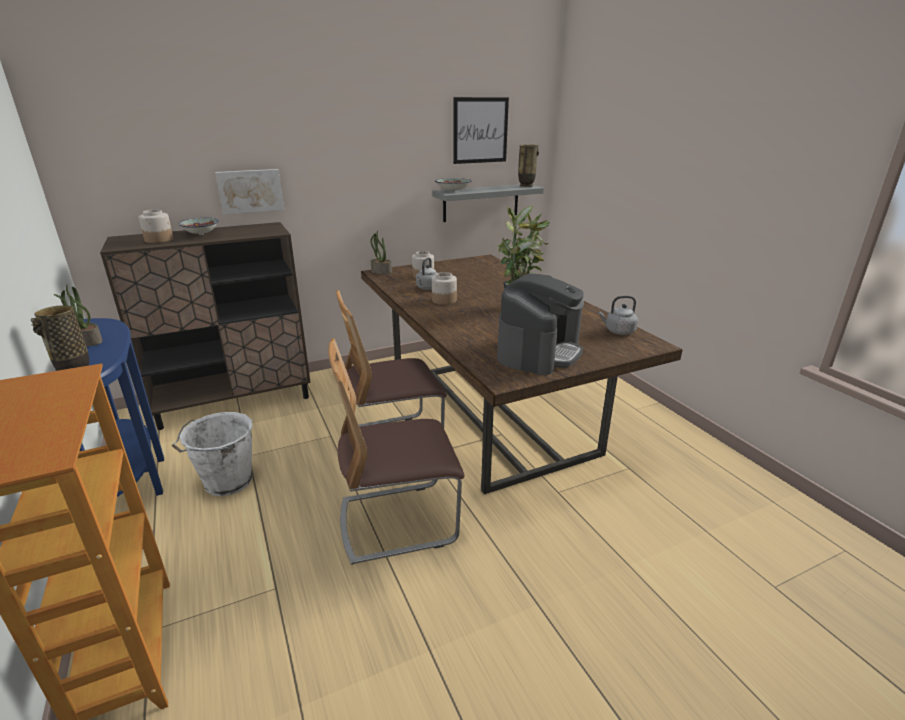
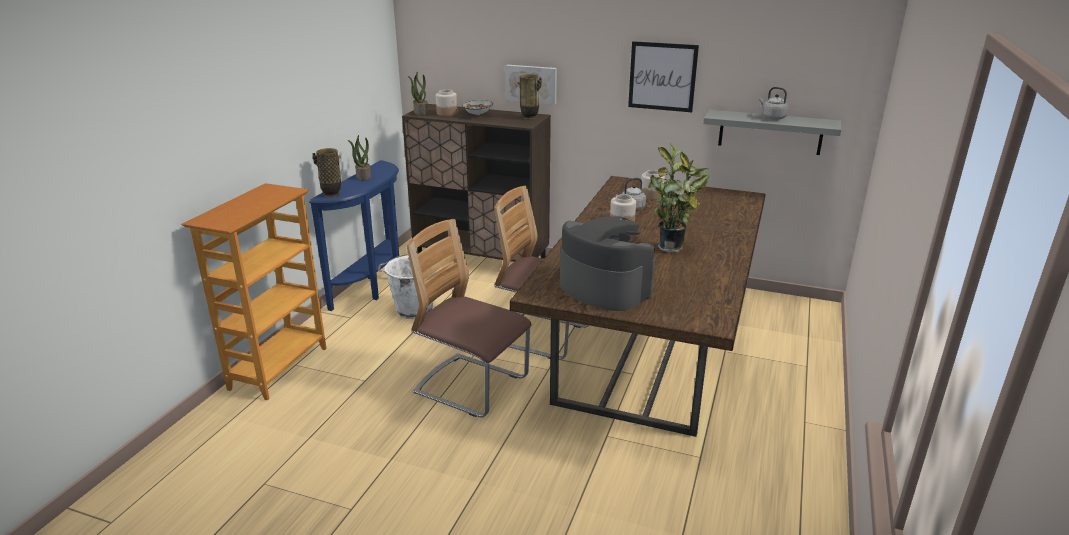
camera: 45 degrees right, 0 degrees up
potted plant [370,230,392,274] -> potted plant moved to [408,71,428,115]
bowl [435,178,472,192] -> none
picture [453,97,509,164] -> picture moved to [628,41,699,112]
coffee machine [497,273,584,375] -> coffee machine turned 120 degrees counterclockwise [560,216,655,311]
vase [518,145,539,187] -> vase moved to [517,74,542,120]
grey kettle [598,296,638,335] -> grey kettle moved to [759,87,788,120]

